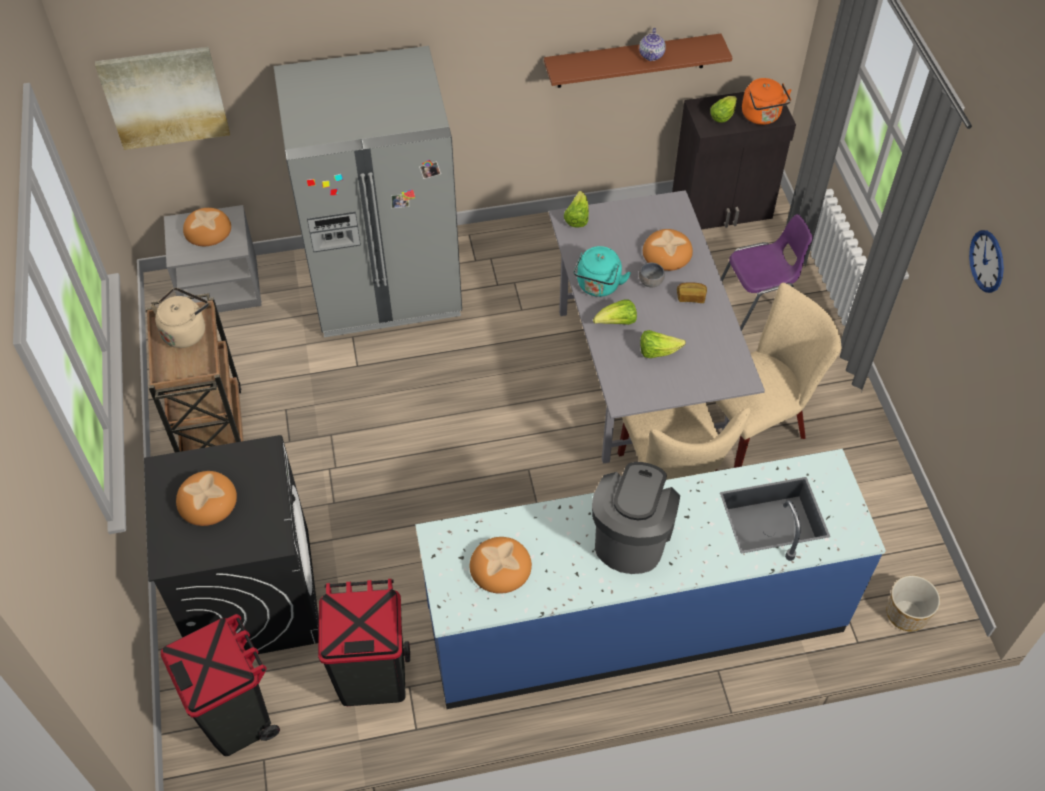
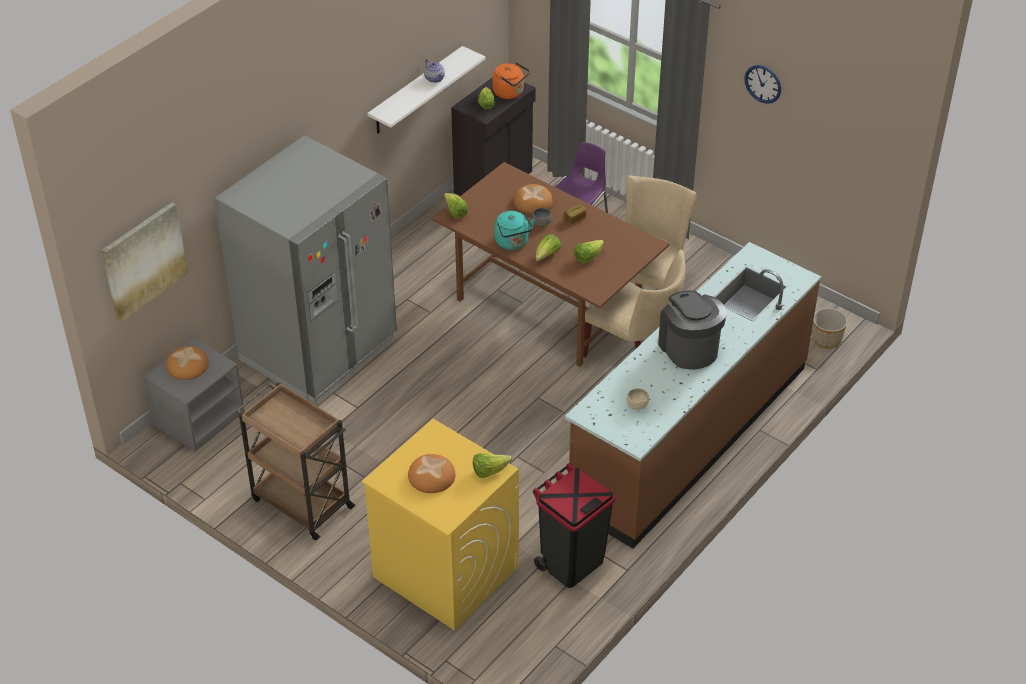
camera: 40 degrees left, 10 degrees down
black washing machine [144,435,319,654] -> yellow washing machine [362,419,519,631]
beige kettle [151,288,208,348] -> none
black trash can [161,614,280,756] -> none
blue counter [415,449,886,709] -> brown counter [565,242,821,548]
bread [470,537,532,594] -> beige bowl [627,388,649,410]
brown shelf [544,33,733,88] -> white shelf [367,46,486,134]
grey dining table [549,190,765,463] -> brown dining table [432,162,669,367]
none -> lettuce [473,453,512,478]

